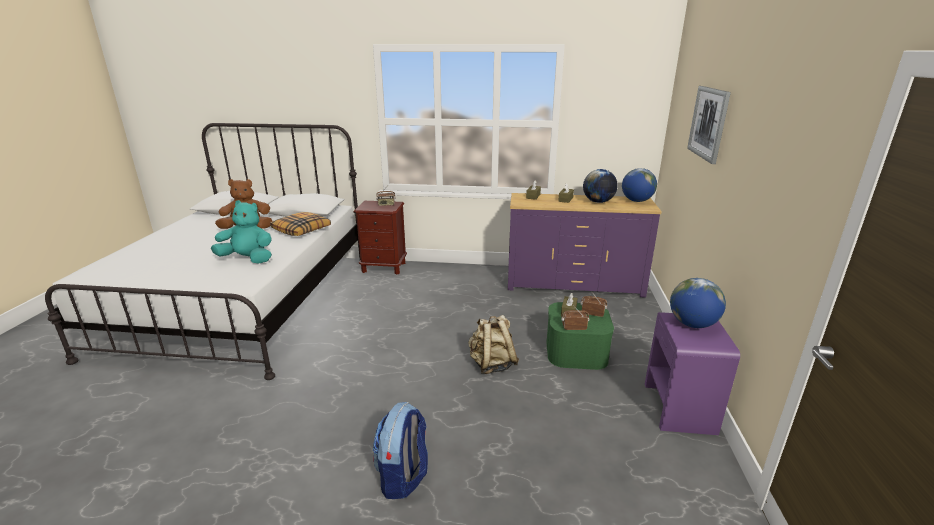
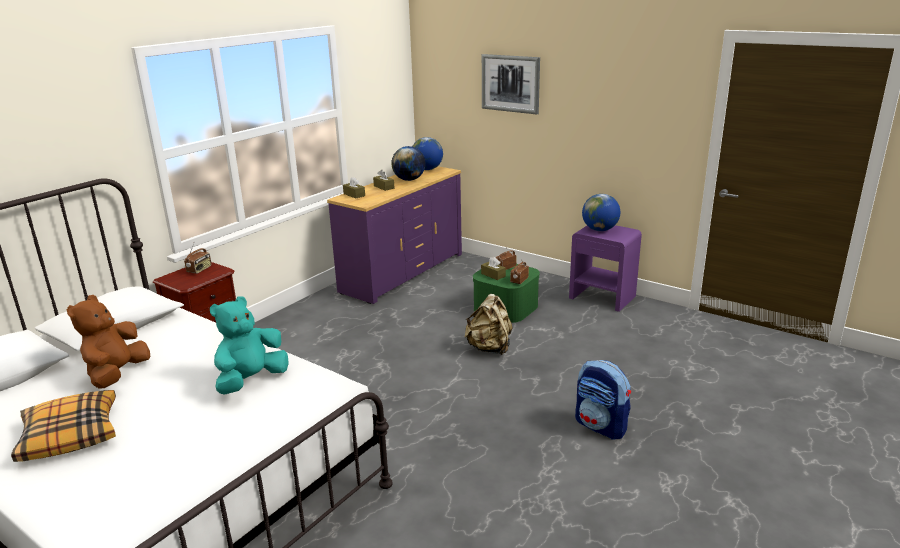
camera: 60 degrees left, 0 degrees up
pillow [270,212,331,236] -> pillow moved to [11,390,116,462]

